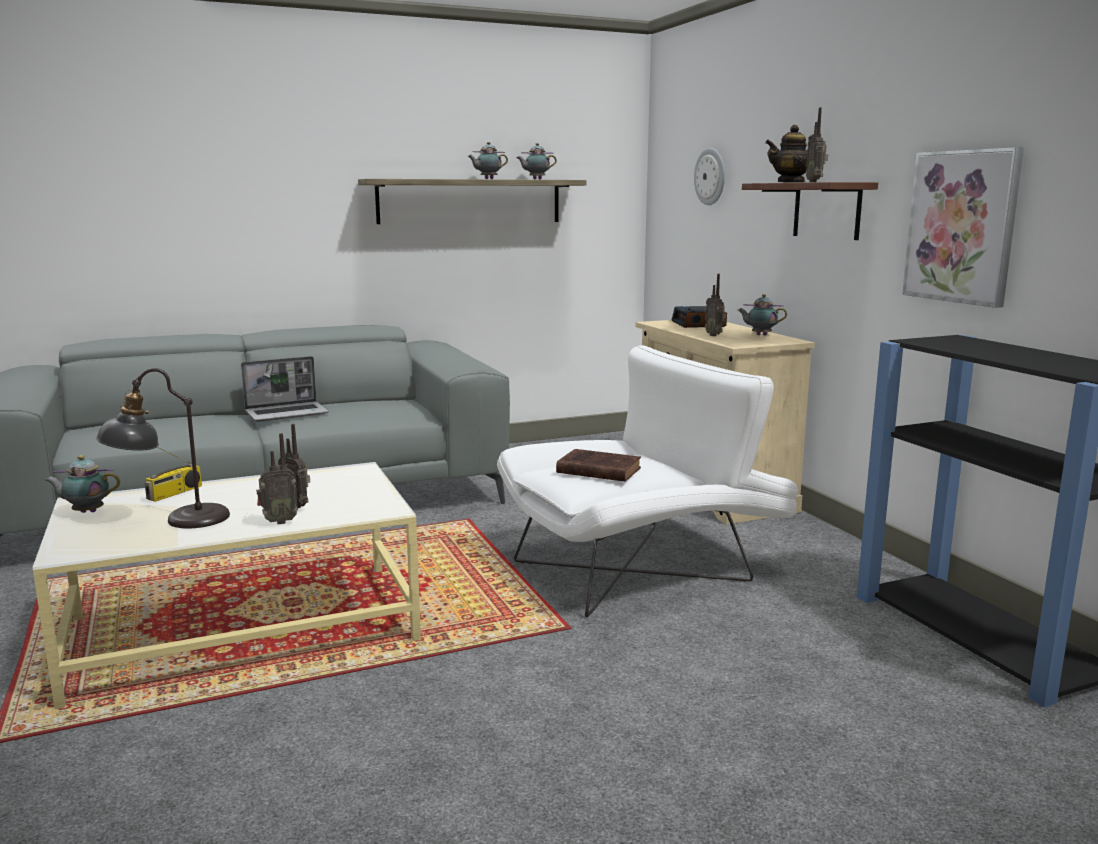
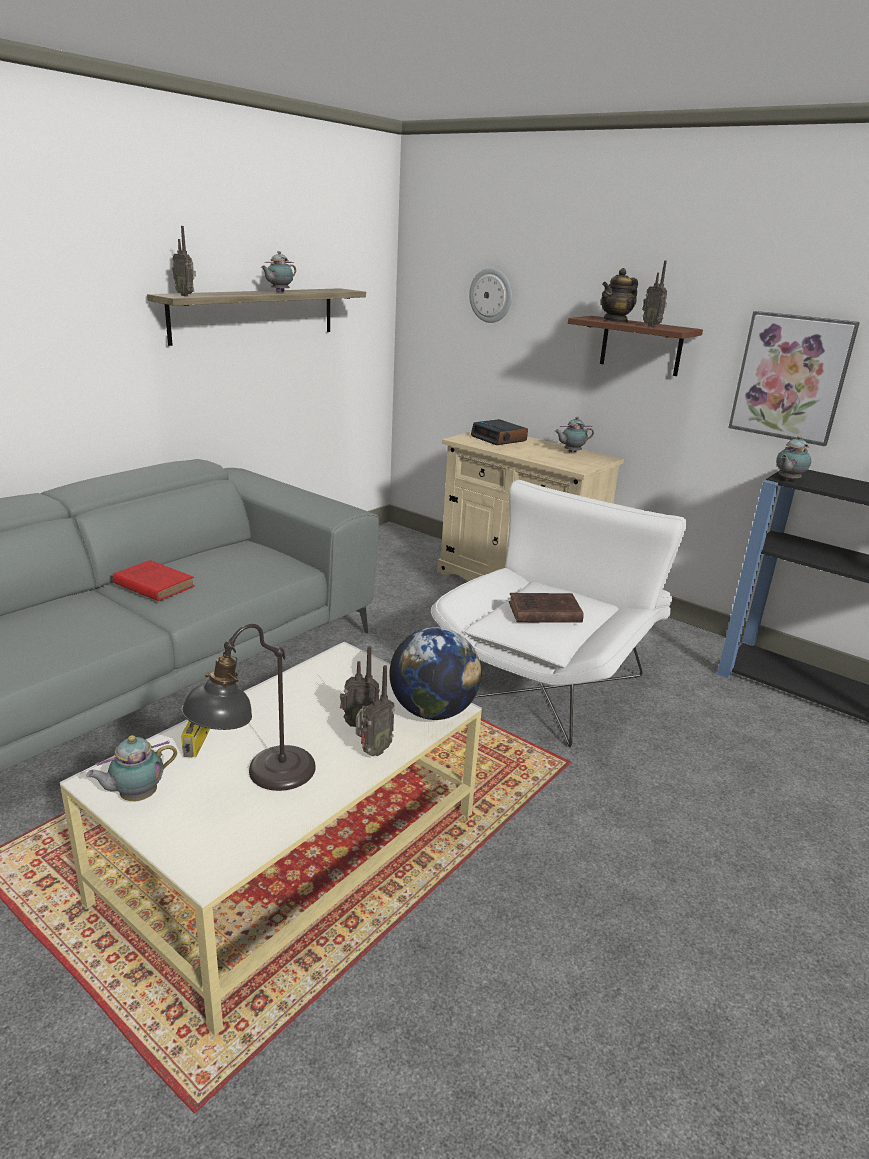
camera: 30 degrees left, 10 degrees up
laptop [241,356,329,422] -> red book [113,560,195,601]
teapot [516,143,557,180] -> teapot moved to [776,436,811,481]
radio [705,274,726,336] -> radio moved to [172,226,196,296]
none -> globe [390,627,482,720]

